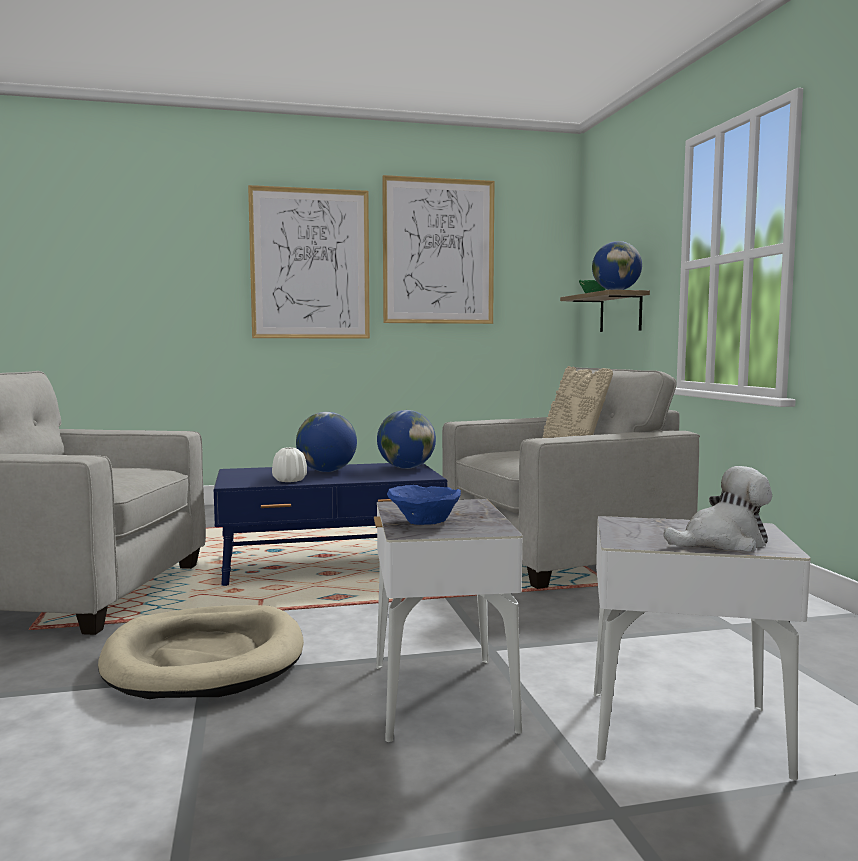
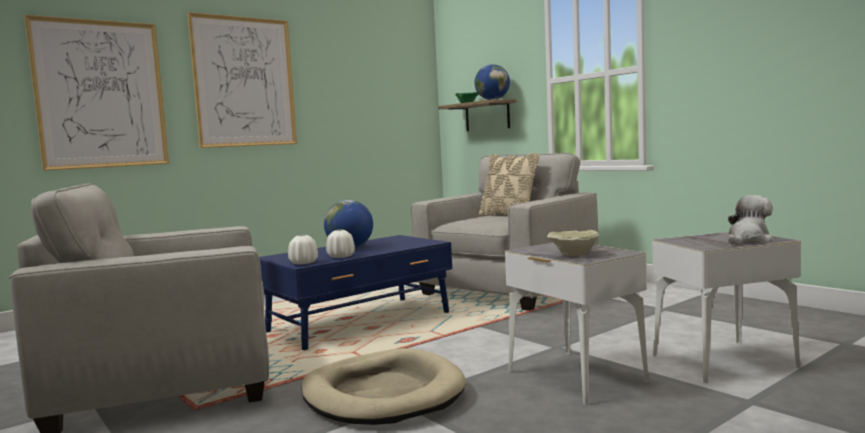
camera: 25 degrees left, 0 degrees up
globe [377,410,436,469] -> none
picture [382,175,495,324] -> picture moved to [24,15,169,171]
blue bowl [387,485,461,525] -> beige bowl [547,230,600,257]
none -> white vase [288,235,318,264]

